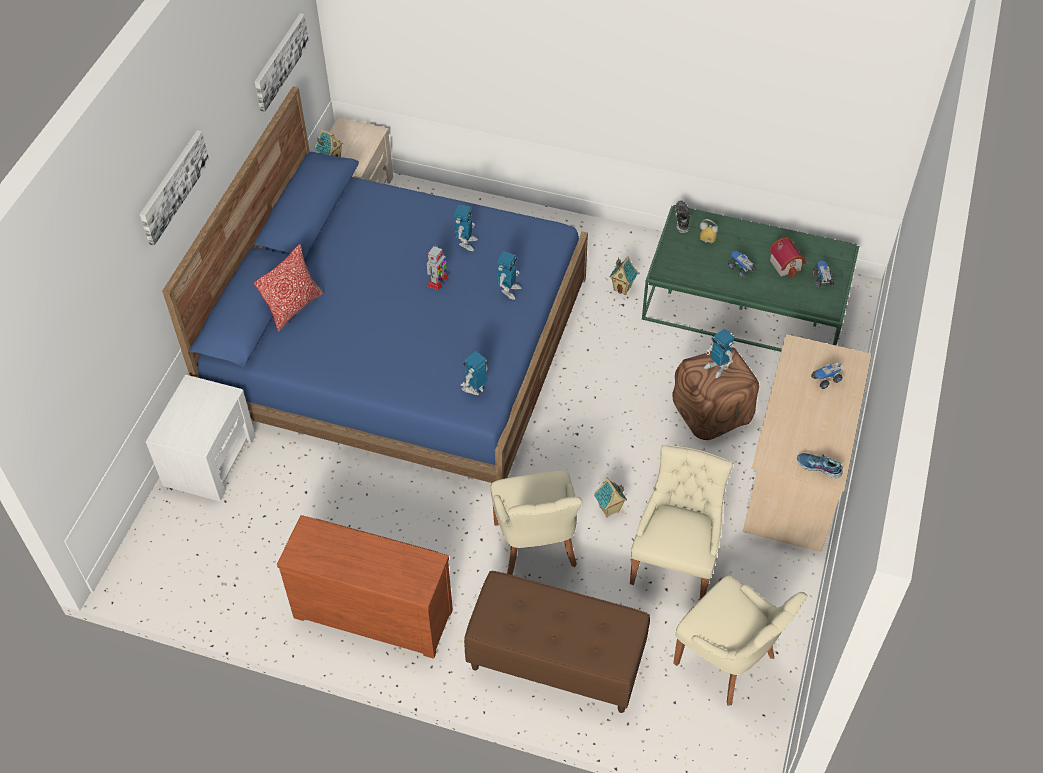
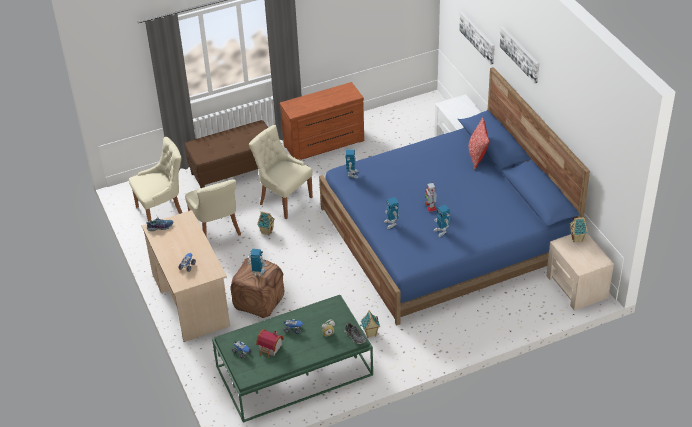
camera: 140 degrees right, 10 degrees down
picture [254,13,309,112] -> picture moved to [459,12,495,65]
beige chair [673,575,808,705] -> beige chair turned 150 degrees clockwise [129,137,182,221]

